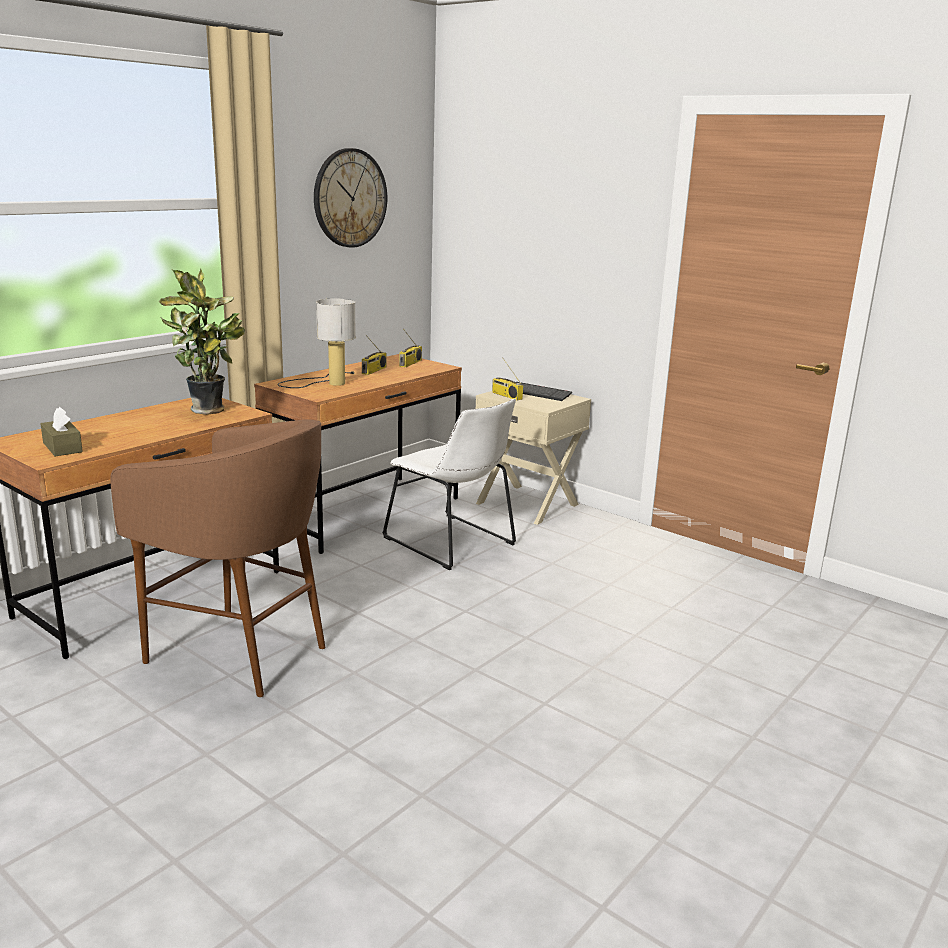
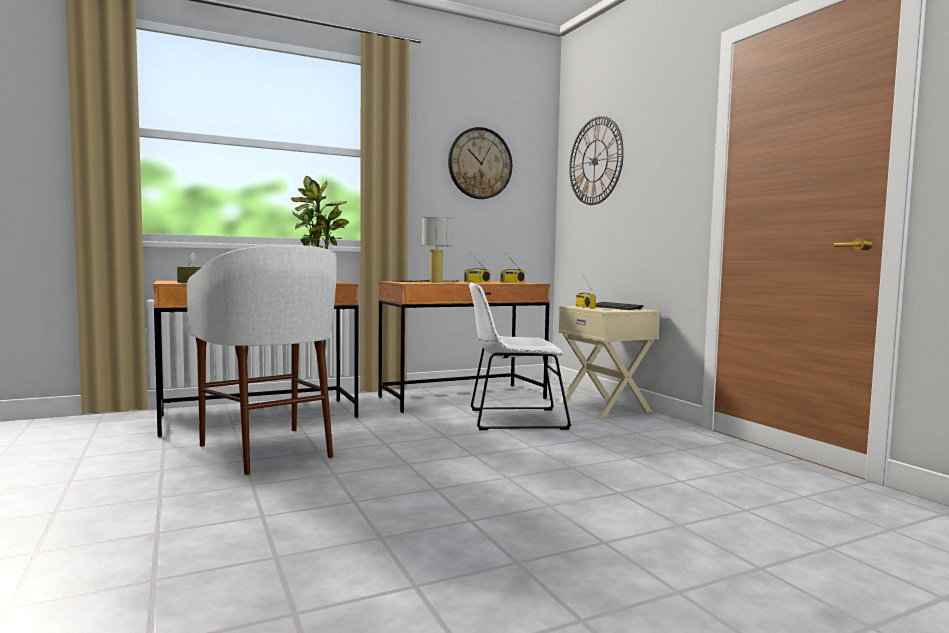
camera: 25 degrees right, 15 degrees down
brown stool [110,420,325,697] -> white stool [187,245,337,475]
white chair [382,399,516,570] -> white chair turned 105 degrees clockwise [469,282,571,430]
none -> wall clock [569,116,624,205]

